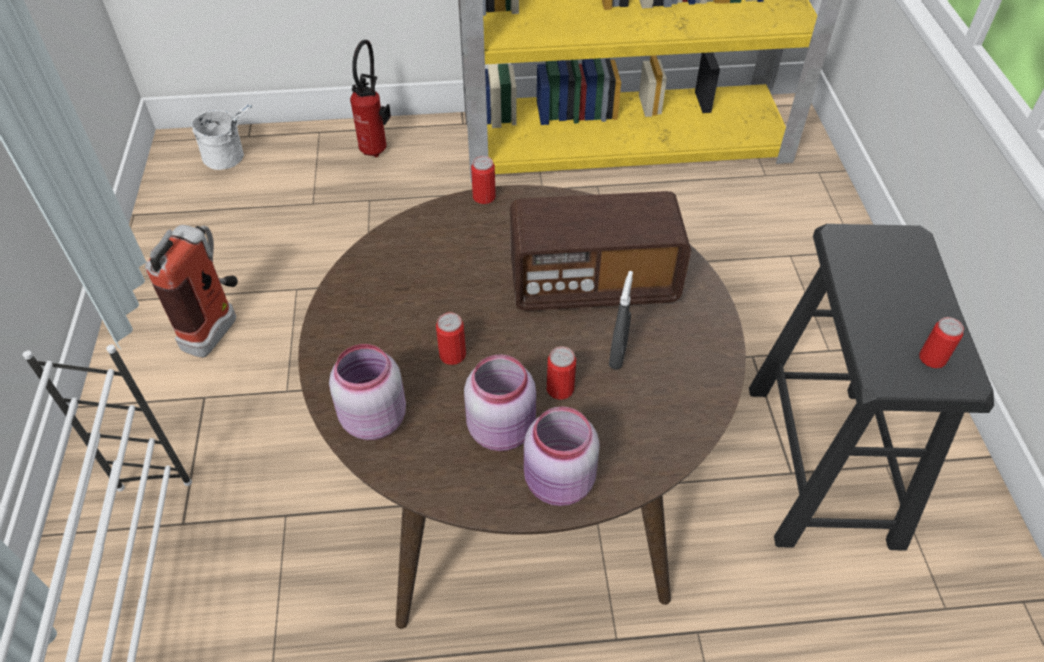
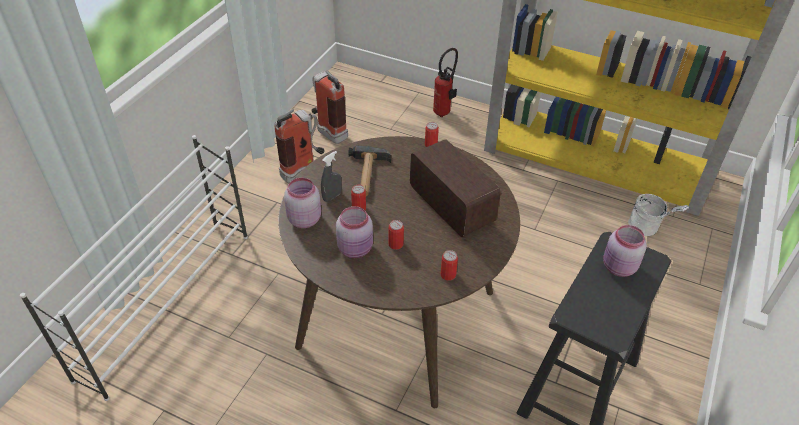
camera: 30 degrees right, 5 degrees down
white bucket [192,104,252,170] -> white bucket moved to [628,194,690,236]
radio [510,191,691,311] -> radio turned 150 degrees counterclockwise [410,139,501,237]
pink jar [524,407,600,506] -> pink jar moved to [603,225,647,277]
grey spray bottle [609,271,633,370] -> grey spray bottle moved to [321,151,341,202]
can [919,317,964,368] -> can moved to [441,250,458,281]
none -> fire extinguisher [312,71,348,144]
none -> hammer [349,146,391,196]

